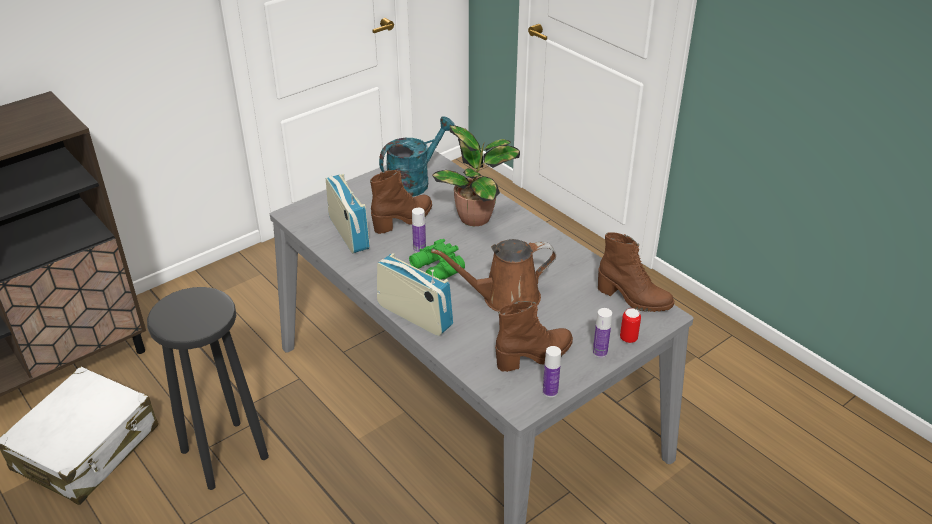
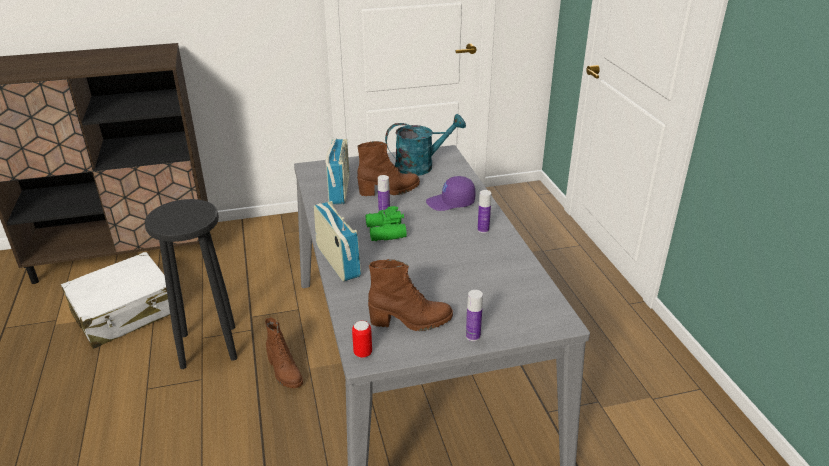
camera: 25 degrees right, 5 degrees down
brown watering can [431,239,556,311] -> none
potted plant [432,125,520,226] -> purple cap [426,176,476,211]
bottle [543,346,561,397] -> bottle moved to [477,190,491,233]
brown boot [598,232,674,312] -> brown boot moved to [265,317,303,388]
can [620,308,641,343] -> can moved to [352,321,372,358]

